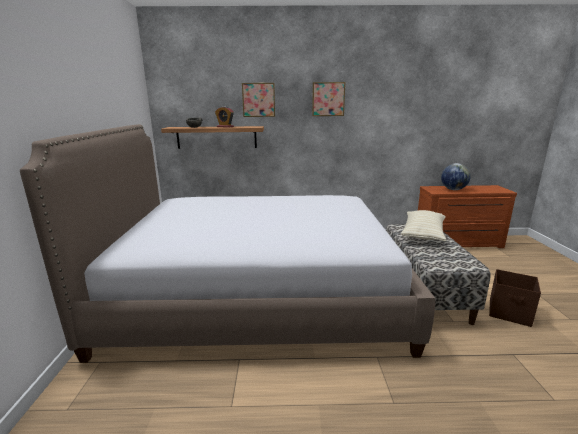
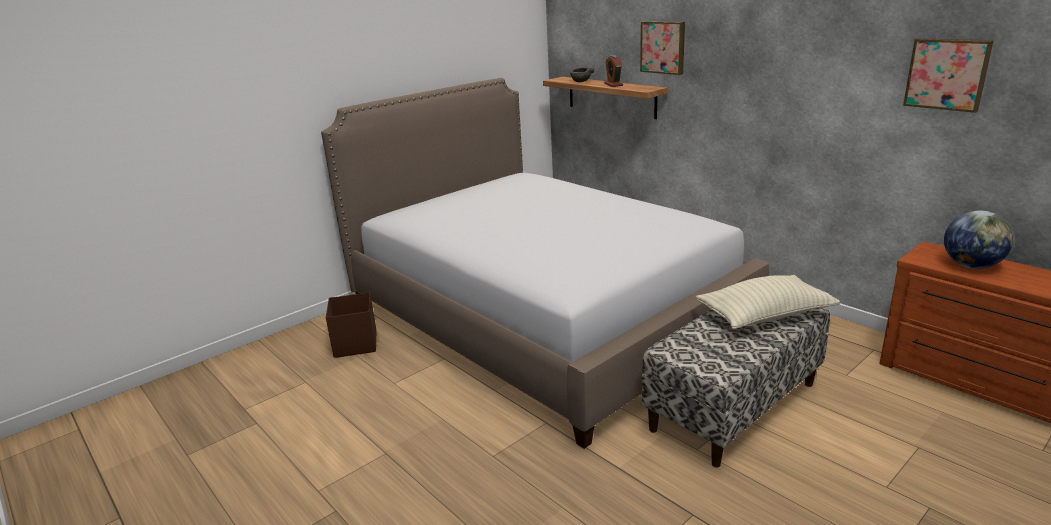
camera: 50 degrees right, 5 degrees up
picture [312,82,345,116] -> picture moved to [903,38,994,113]
brown storage box [489,269,541,327] -> brown storage box moved to [326,292,376,358]

